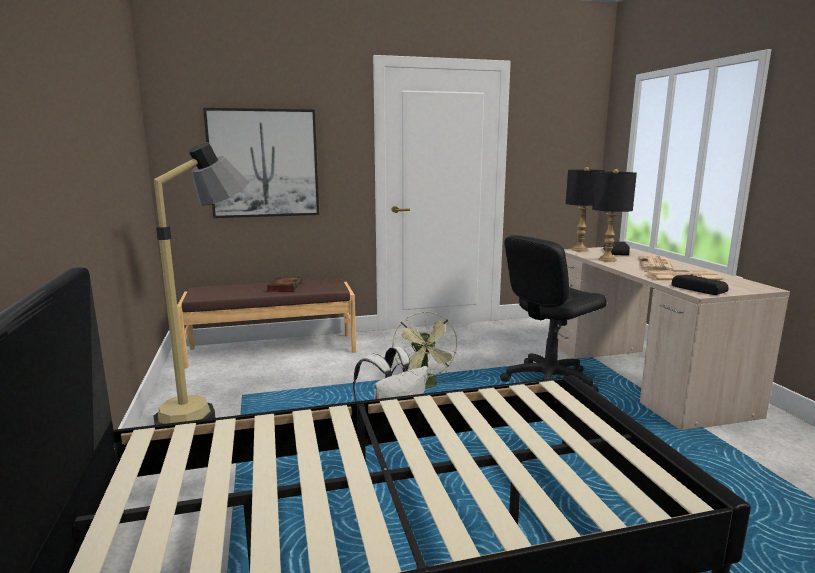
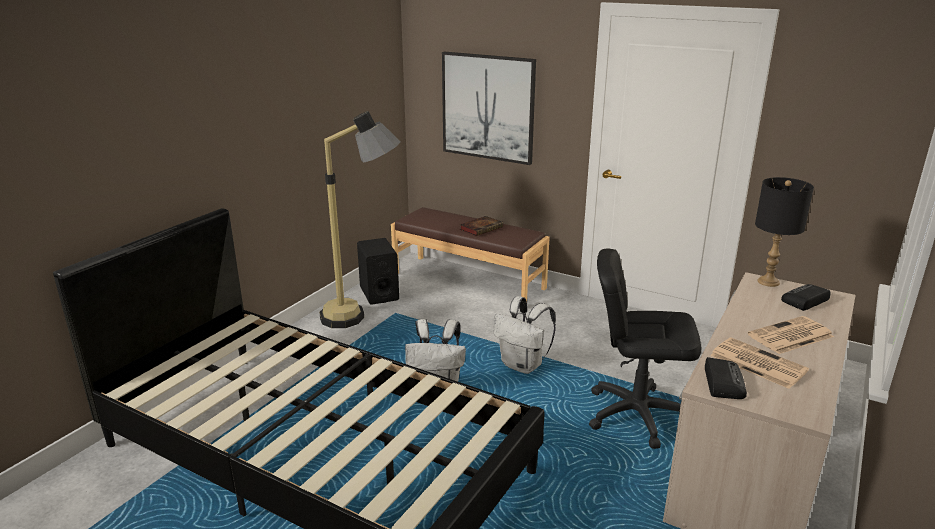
camera: 45 degrees right, 10 degrees up
green fan [392,311,458,388] -> white backpack [493,296,556,374]
black table lamp [592,169,637,262] -> none
none -> black speaker [357,238,399,305]

